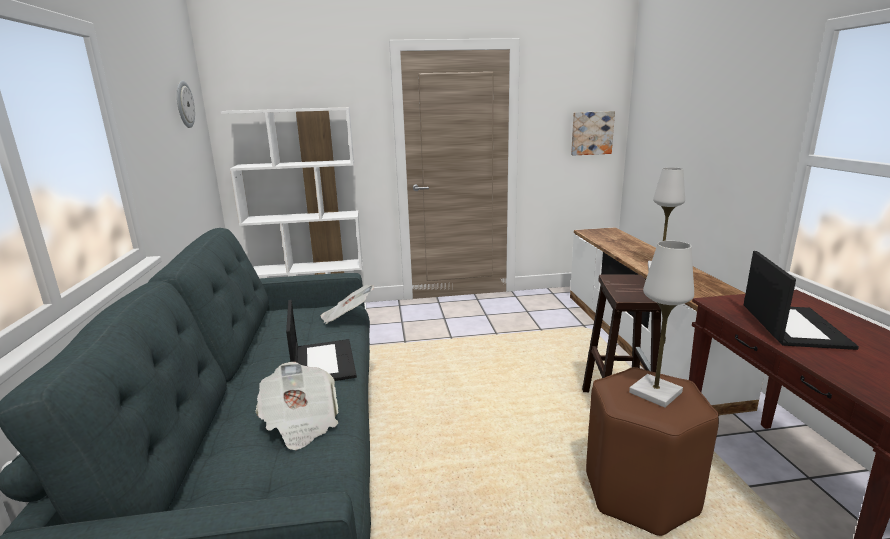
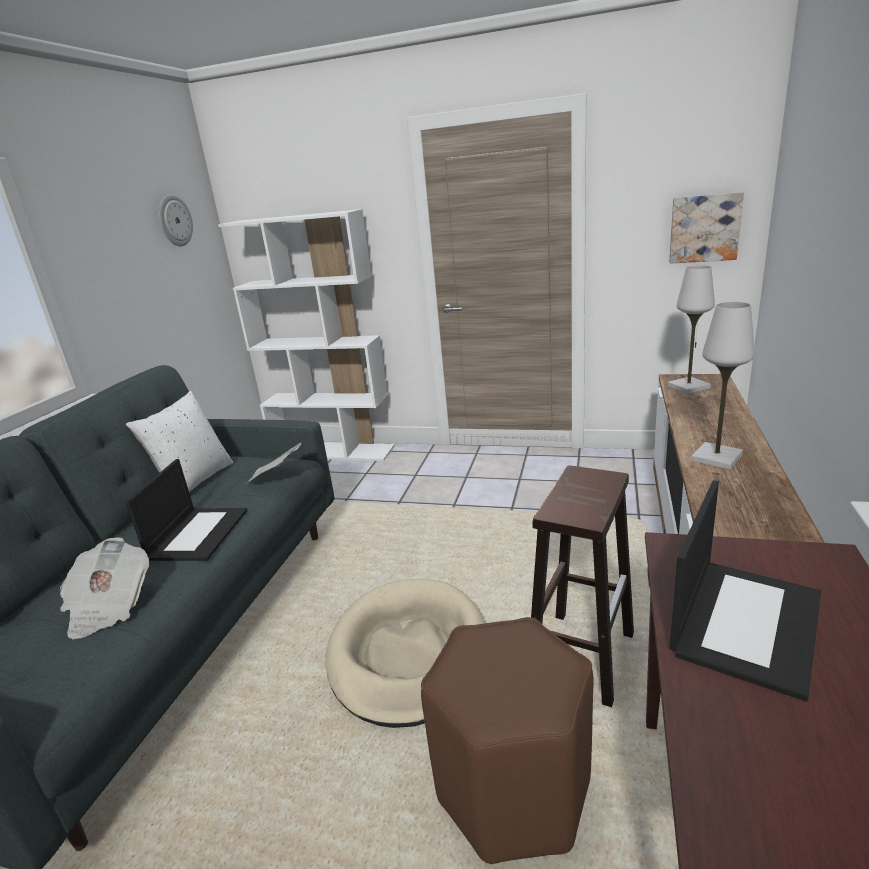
camera: 25 degrees right, 5 degrees up
white table lamp [629,241,694,408] -> white table lamp moved to [667,265,715,394]
none -> white pillow [126,391,233,492]
none -> beige dog bed [326,578,485,728]

